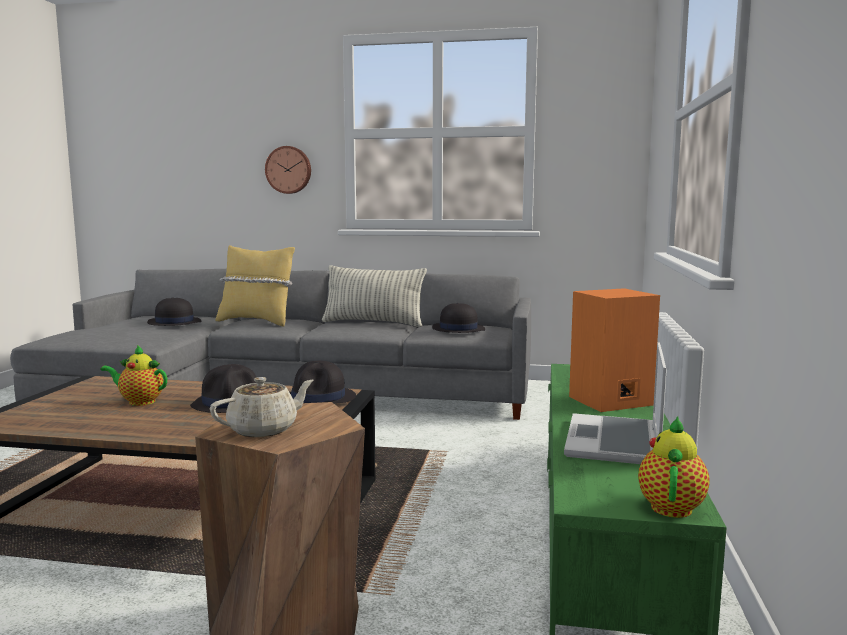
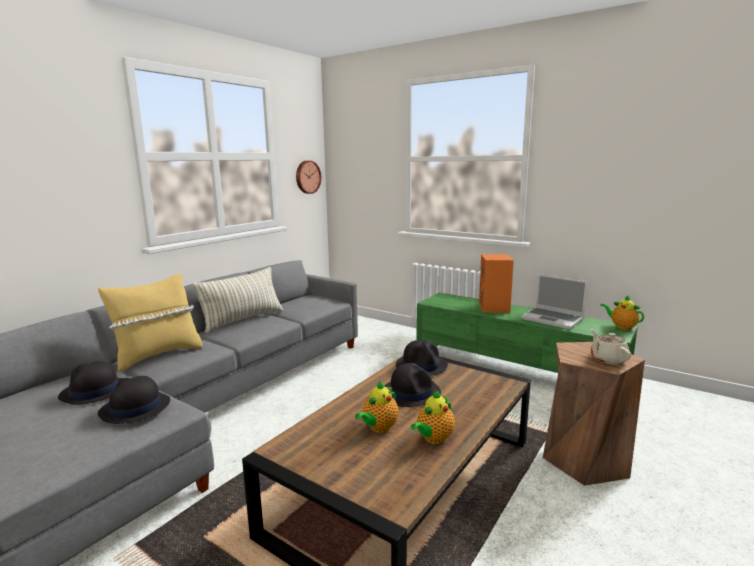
camera: 65 degrees left, 5 degrees up
wall clock [265,146,311,194] -> wall clock moved to [296,160,321,194]
black hat [432,303,485,333] -> black hat moved to [98,376,170,424]
none -> teapot [411,390,455,444]

